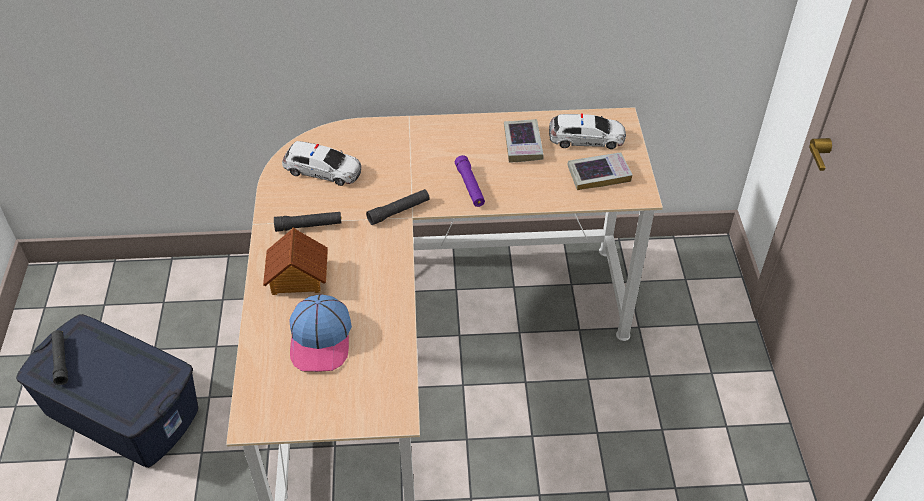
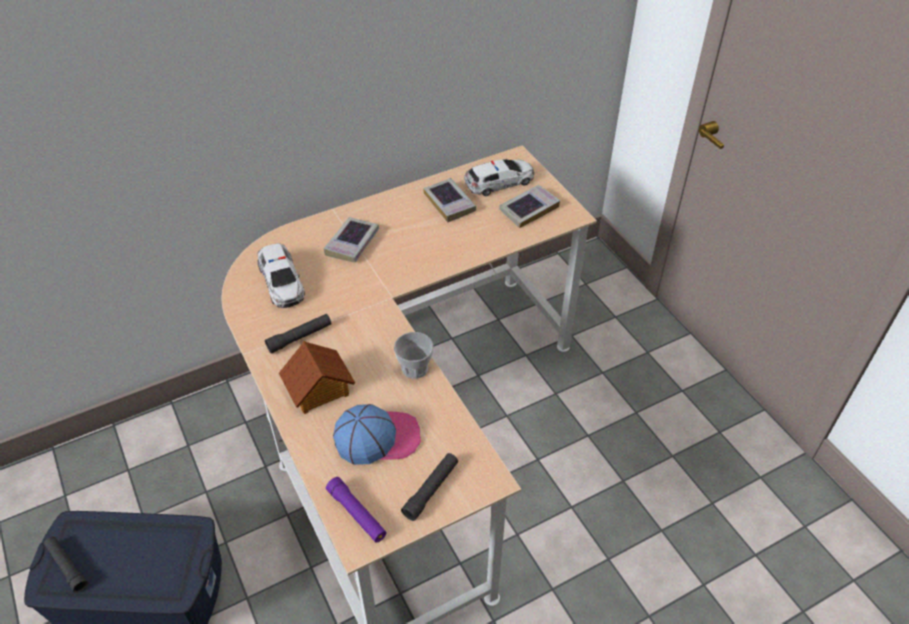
camera: 25 degrees left, 0 degrees up
toy car [282,141,361,186] -> toy car turned 75 degrees clockwise [258,243,305,308]
cap [289,294,352,372] -> cap turned 75 degrees counterclockwise [333,404,421,465]
black flashlight [366,189,430,225] -> black flashlight moved to [401,453,458,521]
purple flashlight [455,155,485,207] -> purple flashlight moved to [326,477,386,543]
none -> book [323,217,379,263]
none -> cup [394,332,434,379]

